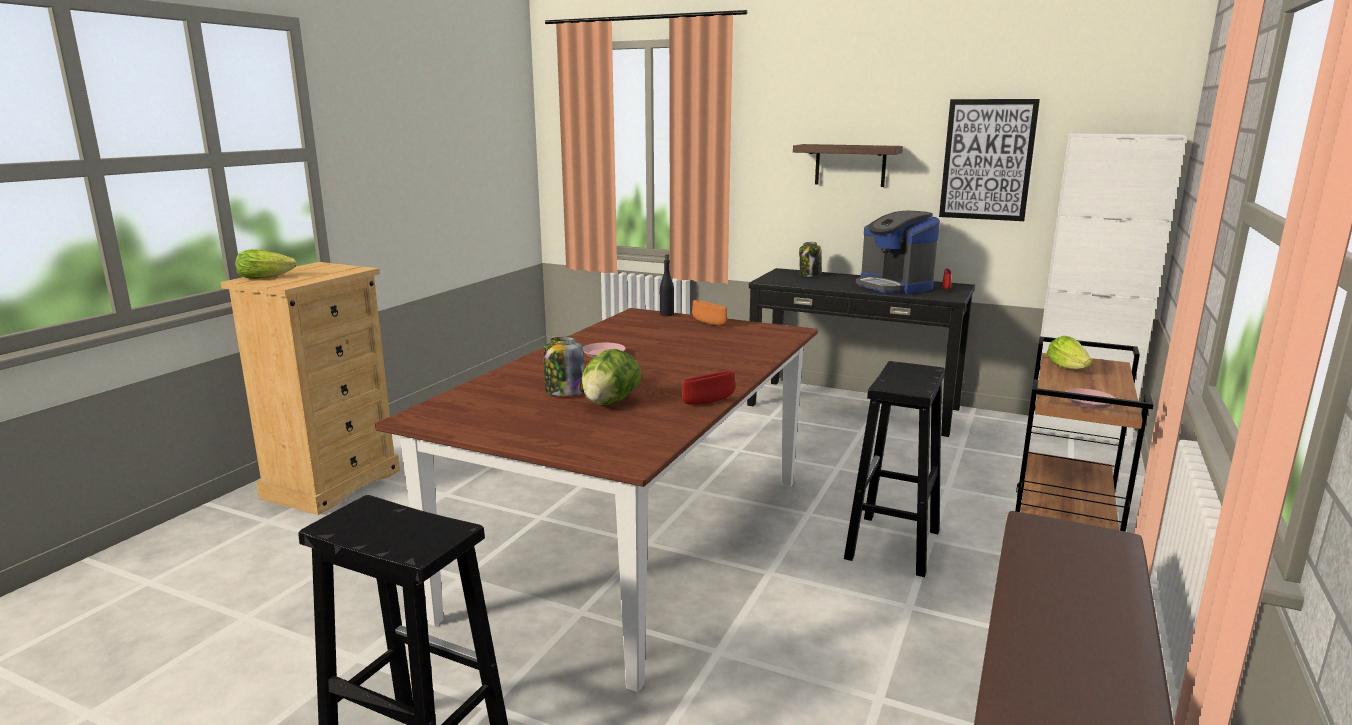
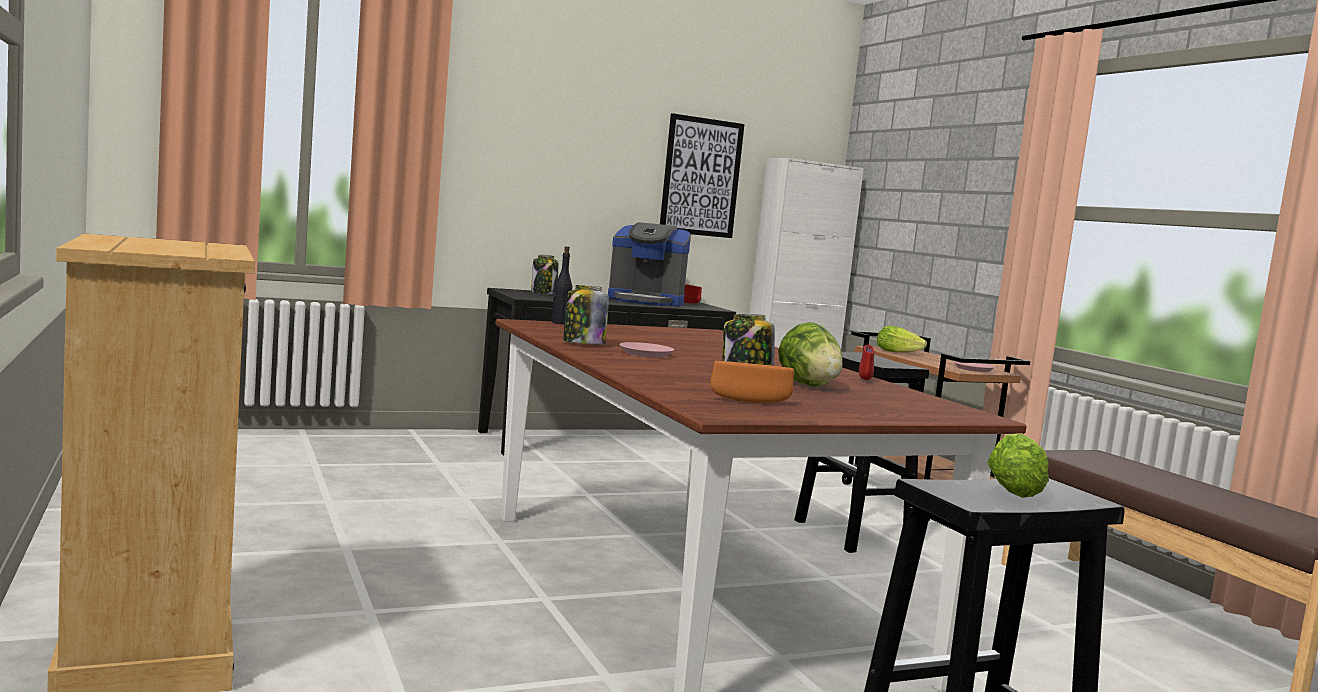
camera: 50 degrees left, 10 degrees down
lettuce [235,250,297,279] -> lettuce moved to [987,433,1049,498]
orange bowl [692,300,727,326] -> orange bowl moved to [710,361,794,403]
shelf [793,144,903,187] -> none
none -> jar [563,285,609,345]

